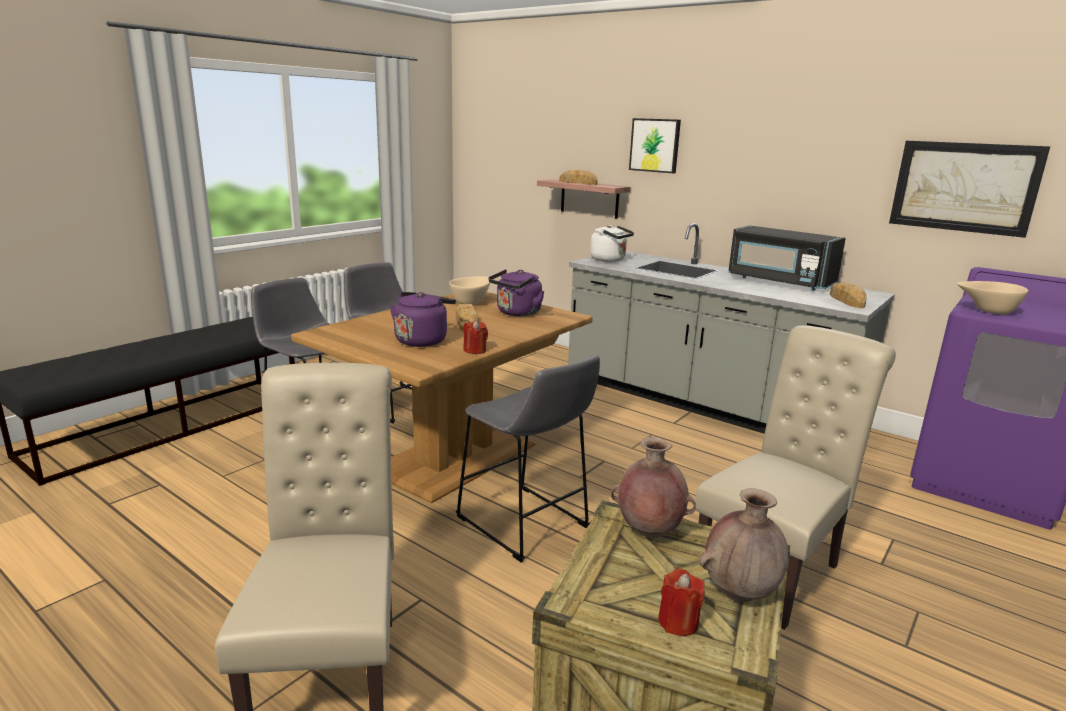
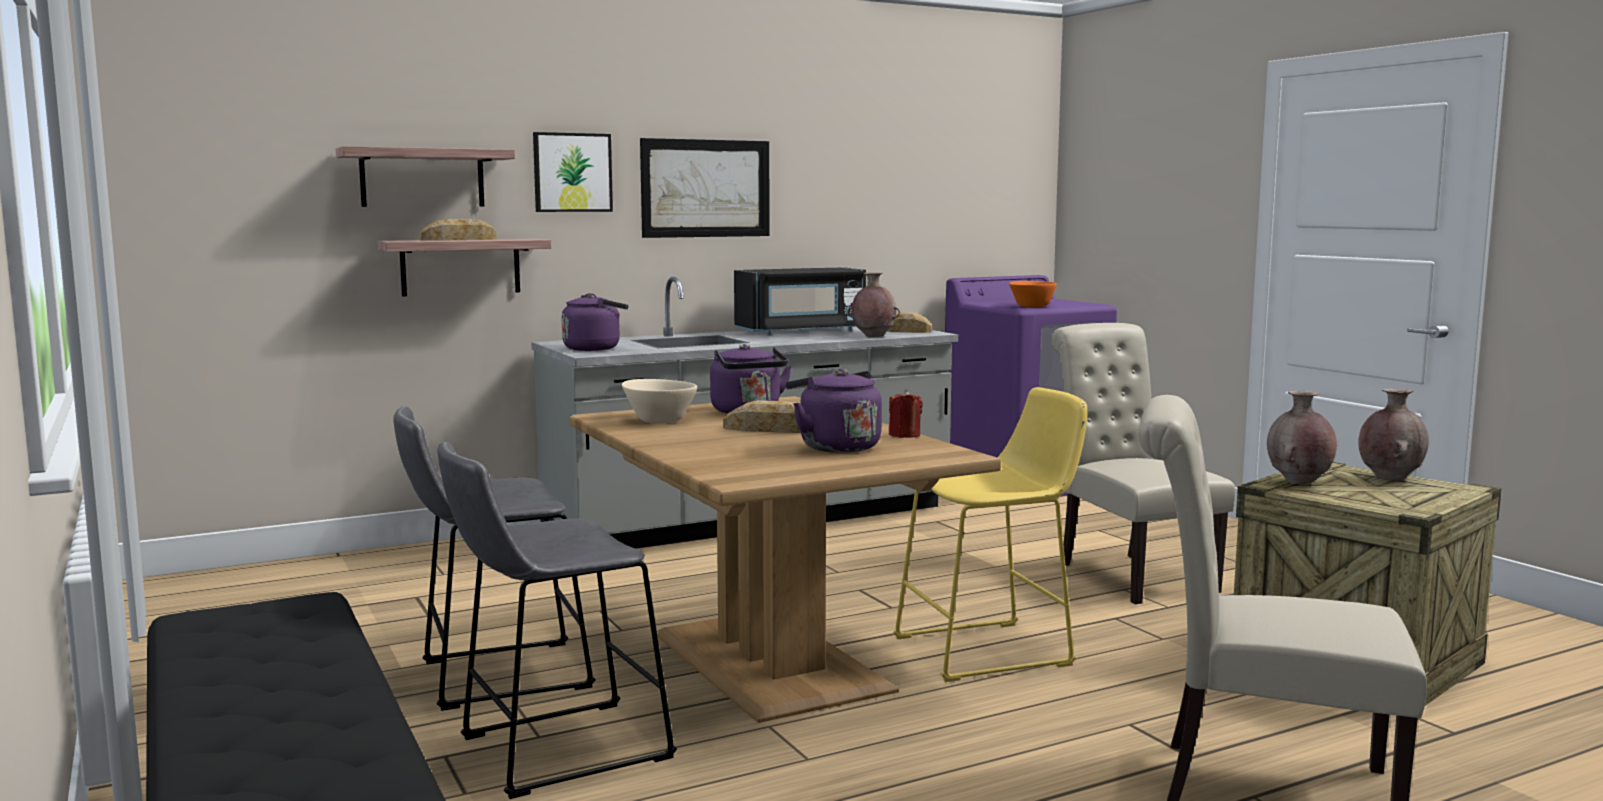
camera: 65 degrees left, 10 degrees down
grey stool [456,354,600,562] -> yellow stool [893,387,1087,682]
white kettle [590,225,634,262] -> purple kettle [562,293,629,351]
red candle [658,569,705,636] -> none
picture [889,141,1050,238] -> picture moved to [640,138,770,238]
beige bowl [957,281,1028,314] -> orange bowl [1009,281,1056,308]
none -> shelf [336,146,515,207]
none -> brown vase [848,272,900,337]

